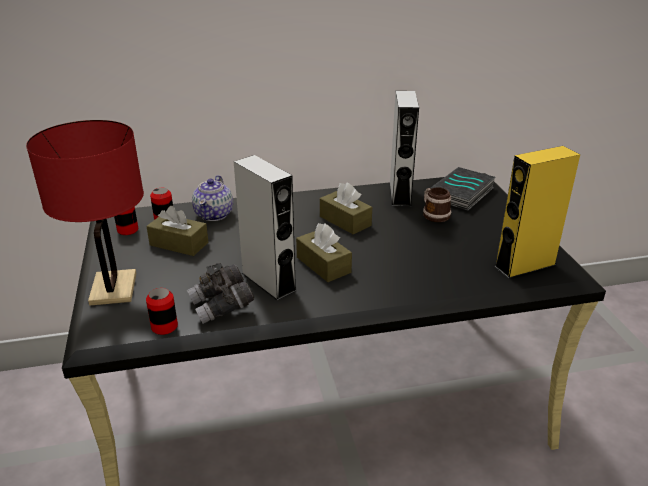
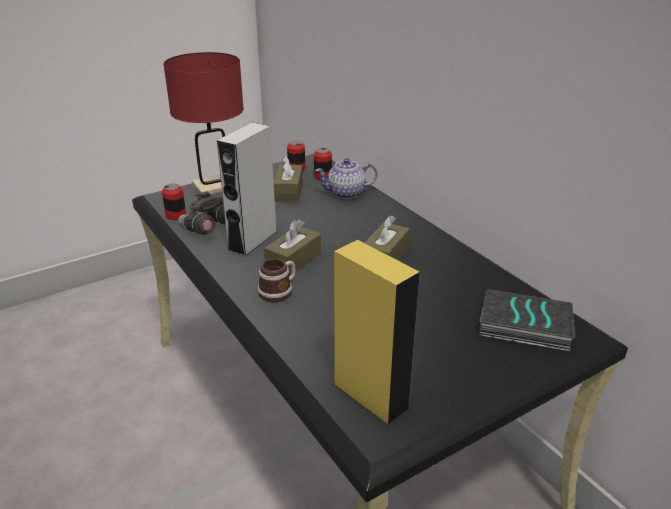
camera: 70 degrees right, 0 degrees up
grey speaker [389,91,419,207] -> none
mug [423,187,451,222] -> mug moved to [258,259,296,302]

